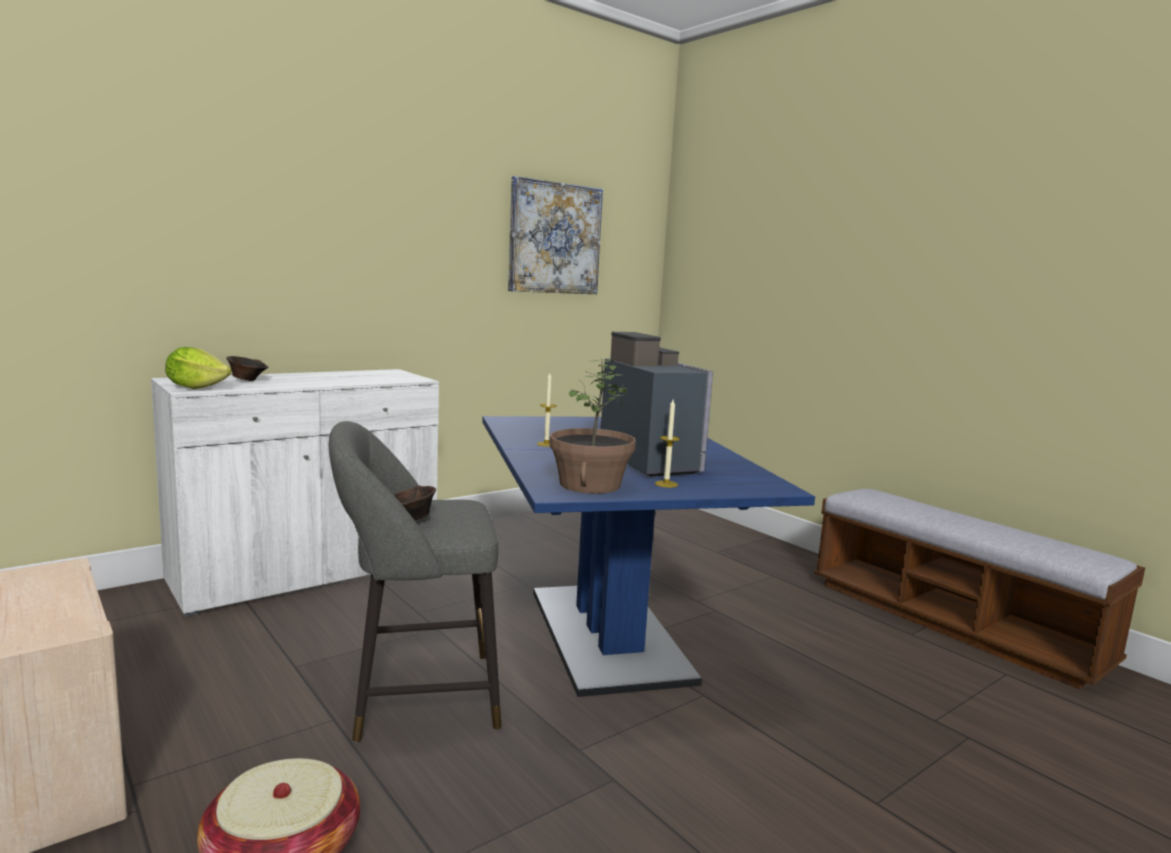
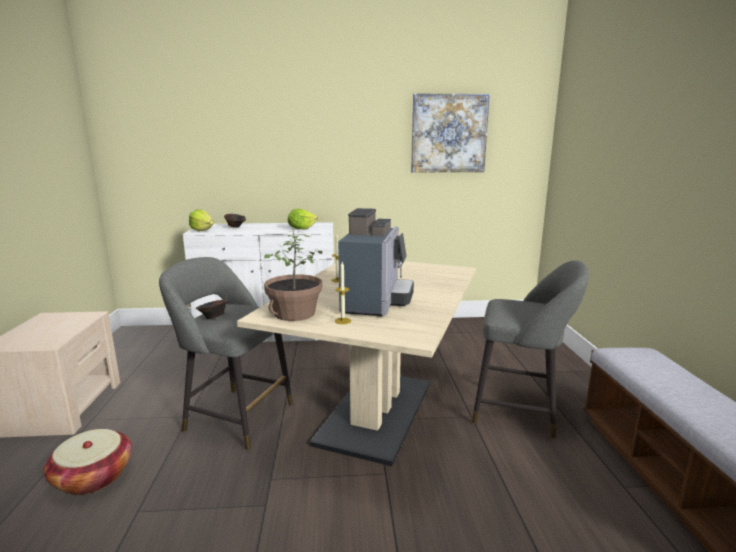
camera: 35 degrees right, 5 degrees up
blue dining table [482,416,815,697] -> beige dining table [237,261,476,466]
none -> lettuce [288,209,318,229]
none -> grey stool [472,260,589,439]

